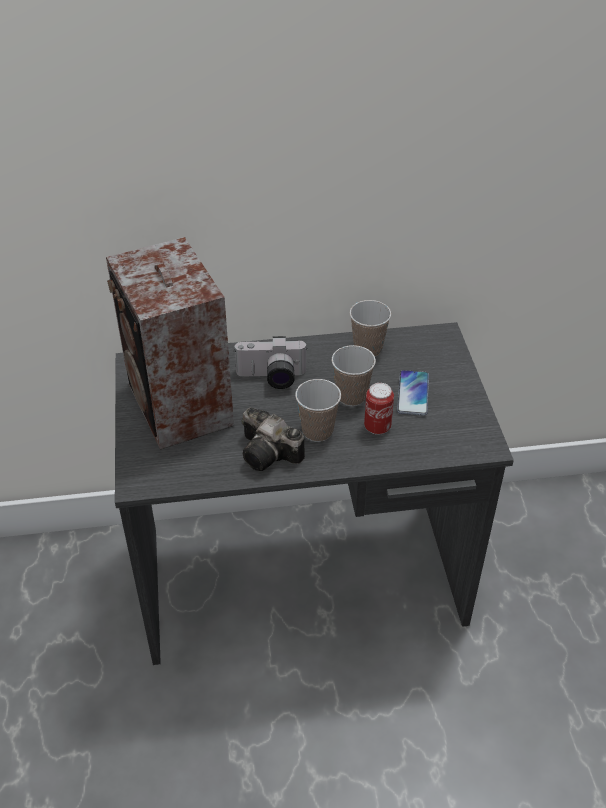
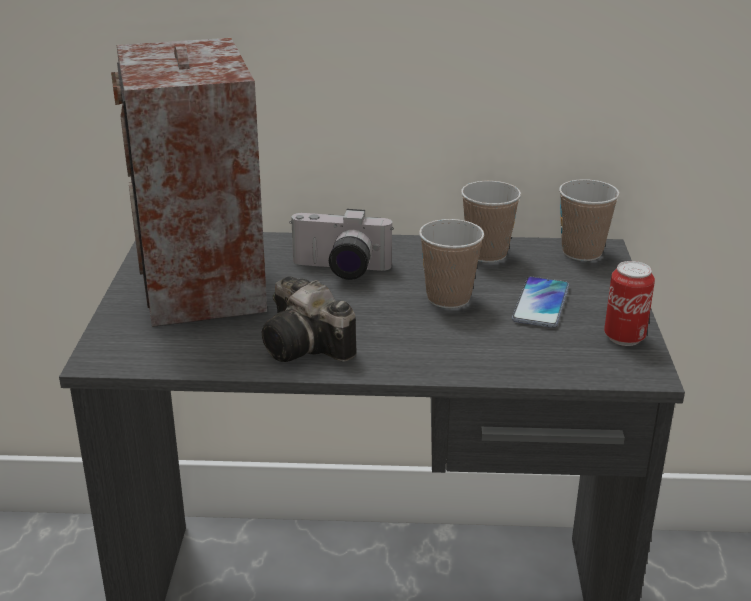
camera: 10 degrees right, 15 degrees down
cup [295,379,341,442] -> cup moved to [559,179,620,261]
can [364,383,394,435] -> can moved to [604,261,655,346]

